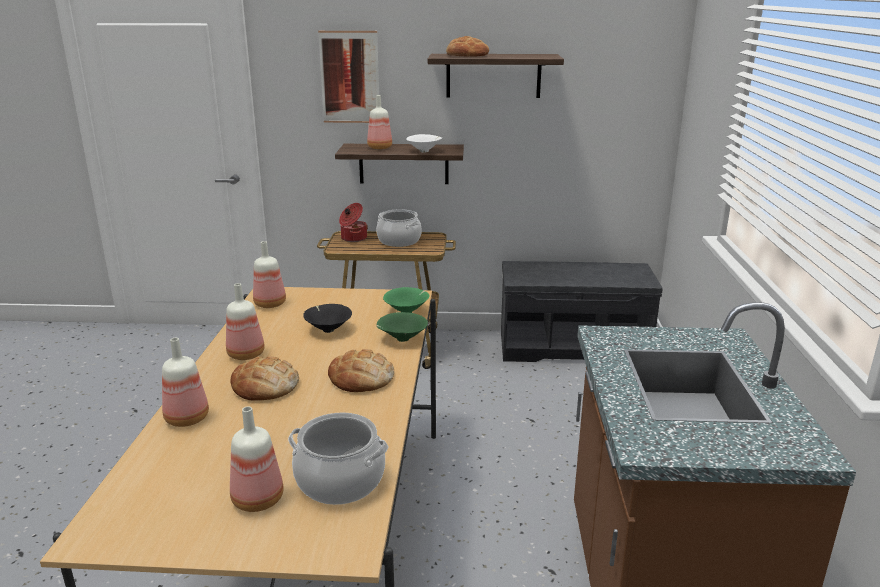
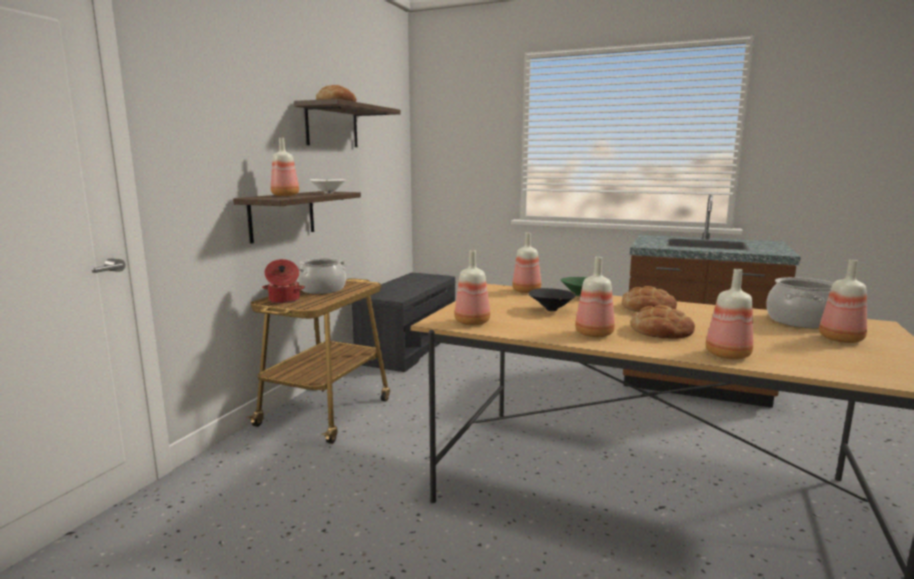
camera: 70 degrees left, 10 degrees down
picture [318,31,379,123] -> none
green bowl [383,287,430,313] -> bottle [512,233,541,293]

